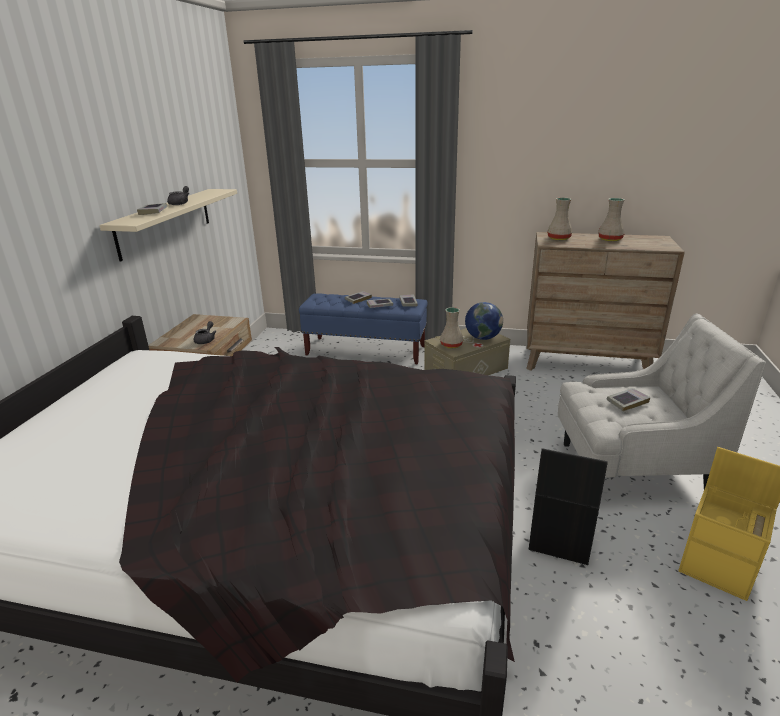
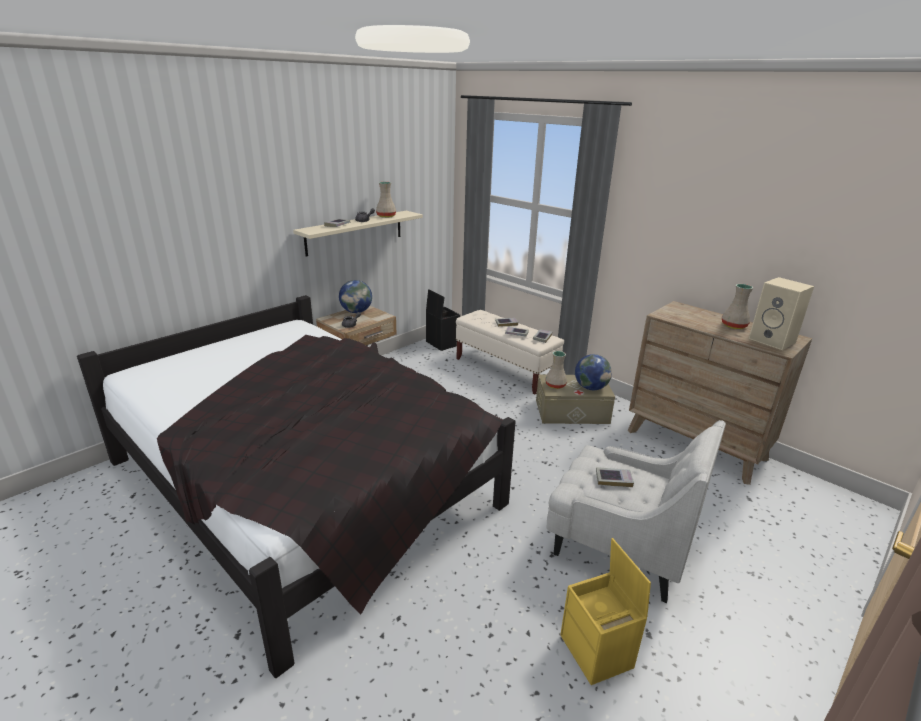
camera: 30 degrees right, 0 degrees up
blue bench [299,293,428,364] -> beige bench [456,310,564,394]
black storage box [529,448,608,565] -> black storage box moved to [426,289,460,351]
beige vase [547,198,573,240] -> beige vase moved to [376,182,396,218]
none -> globe [339,280,372,313]
none -> beige speaker [749,277,814,350]

